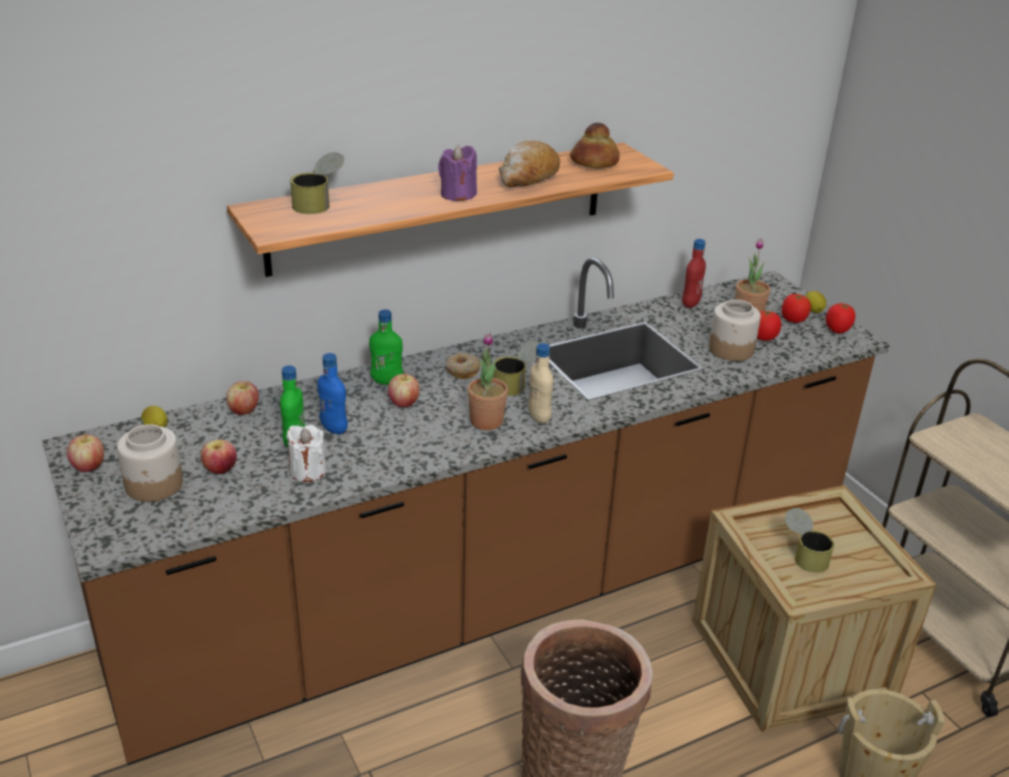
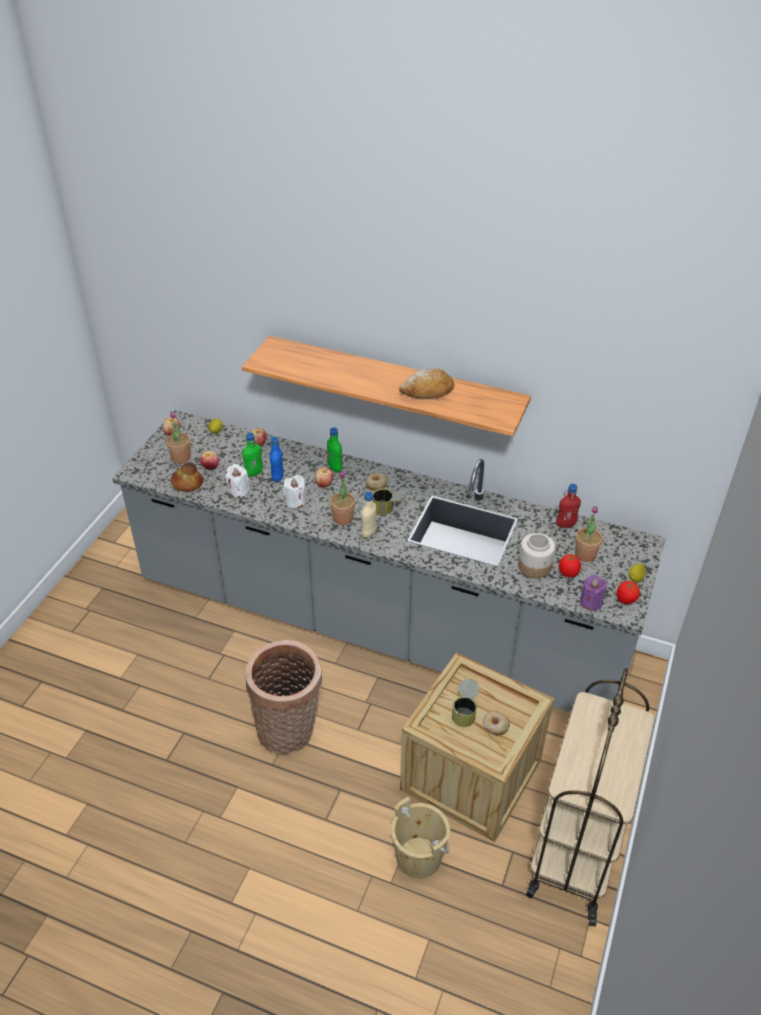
camera: 50 degrees right, 10 degrees up
brown counter [42,258,890,765] -> grey counter [112,410,666,713]
jar [117,424,183,502] -> potted plant [166,411,191,464]
can [290,152,344,214] -> none
purple candle [438,145,477,202] -> purple candle moved to [580,575,607,611]
bread [570,123,620,168] -> bread moved to [171,462,203,492]
tomato [782,294,811,323] -> none
none -> white candle [283,475,307,509]
none -> donut [483,711,510,736]

